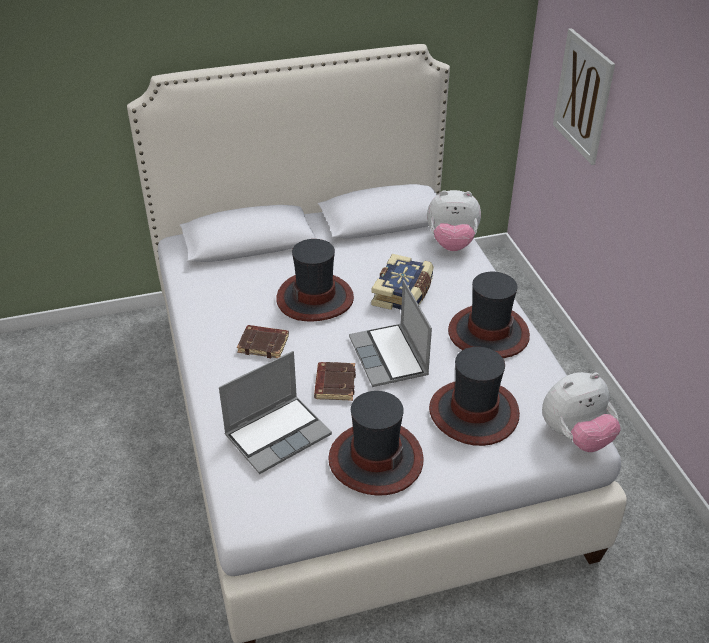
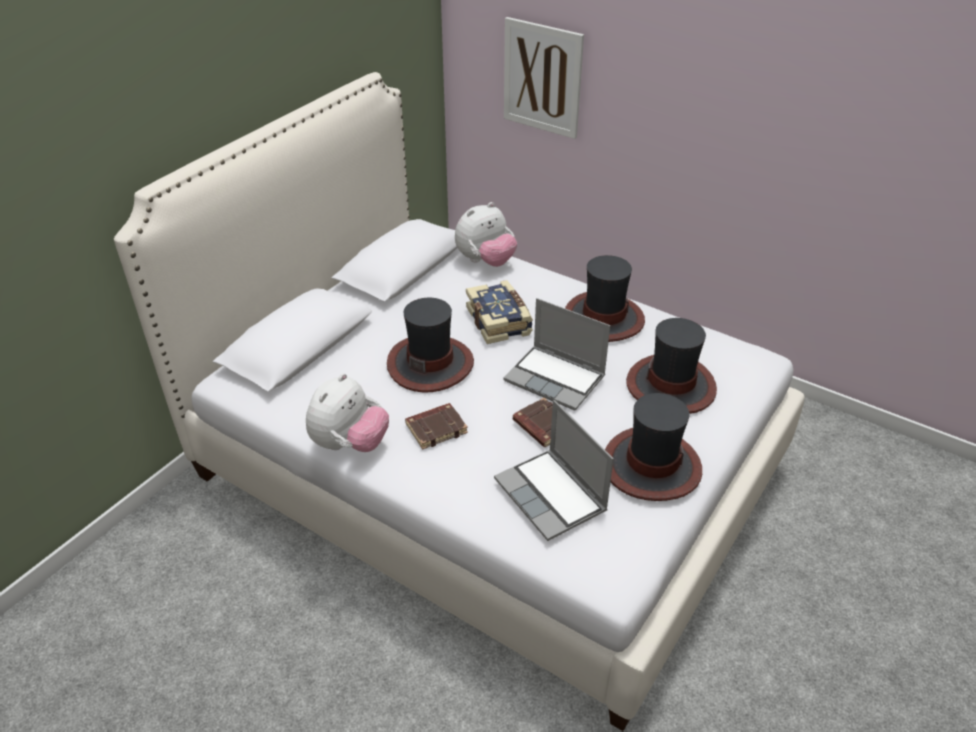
camera: 40 degrees left, 0 degrees up
laptop [219,351,332,474] -> laptop turned 135 degrees clockwise [494,400,614,541]
plush toy [542,372,621,452] -> plush toy moved to [306,373,389,452]

